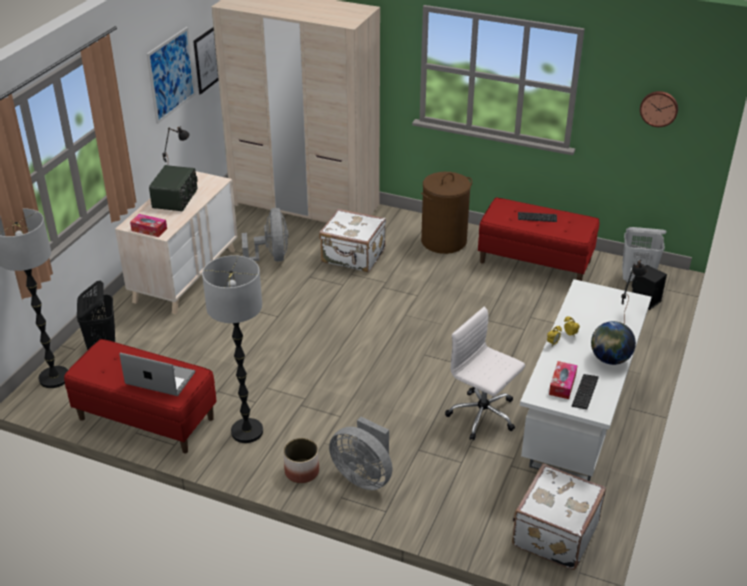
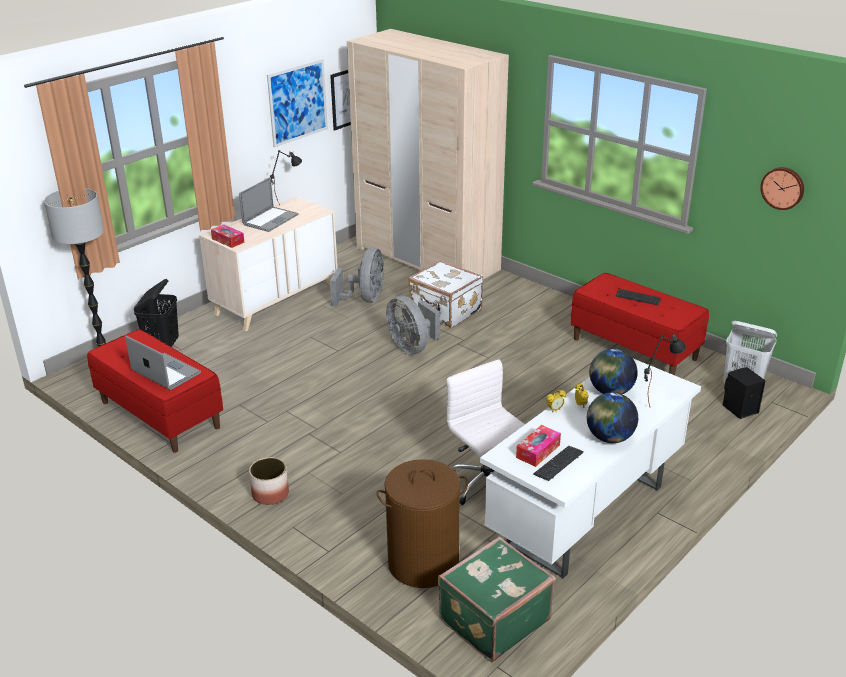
camera: 20 degrees right, 5 degrees down
radio [149,165,198,211] -> laptop [239,177,299,232]
floor lamp [202,255,263,443] -> none
grey fan [329,417,393,490] -> grey fan moved to [386,296,440,355]
brown laundry basket [421,172,472,254] -> brown laundry basket moved to [376,459,468,588]
white suitcase [512,464,606,570] -> green suitcase [438,536,555,662]
none -> globe [589,349,638,394]

